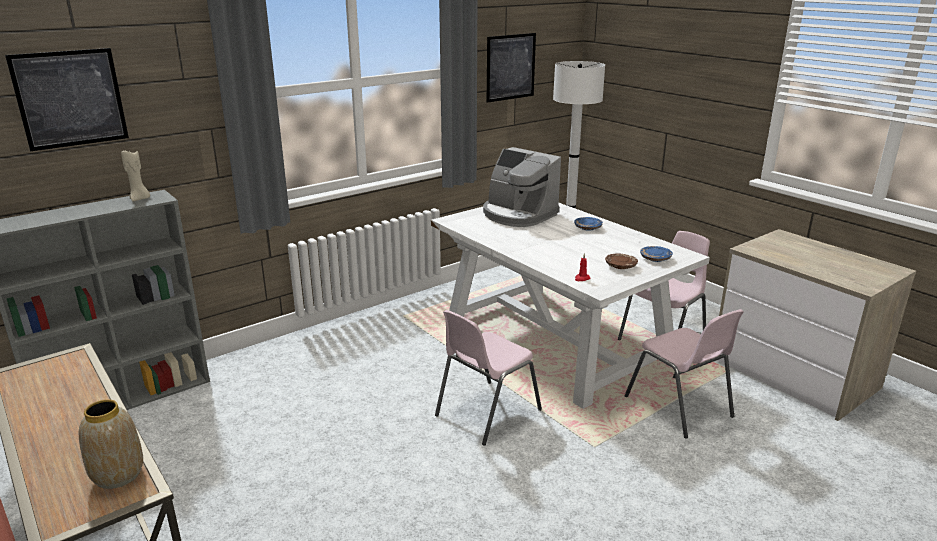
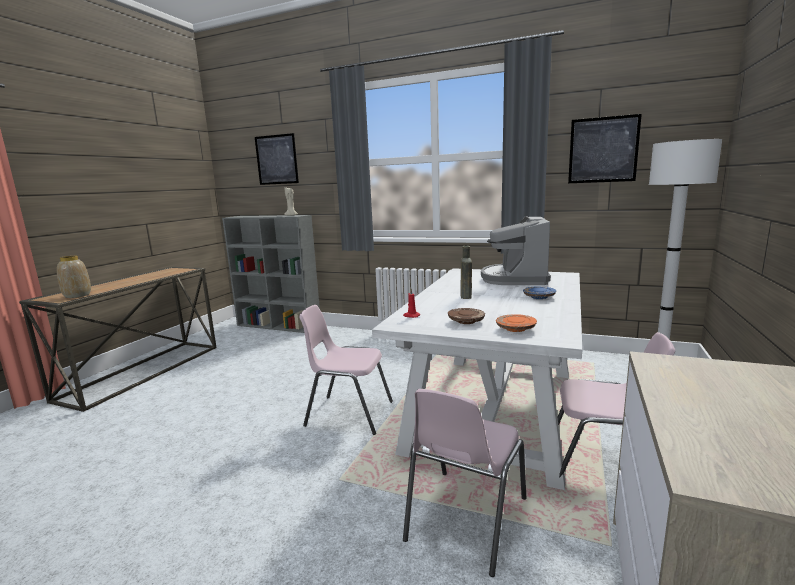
camera: 60 degrees right, 10 degrees down
blue plate [640,246,673,262] -> orange plate [496,314,537,332]
none -> brown bottle [460,246,472,299]

